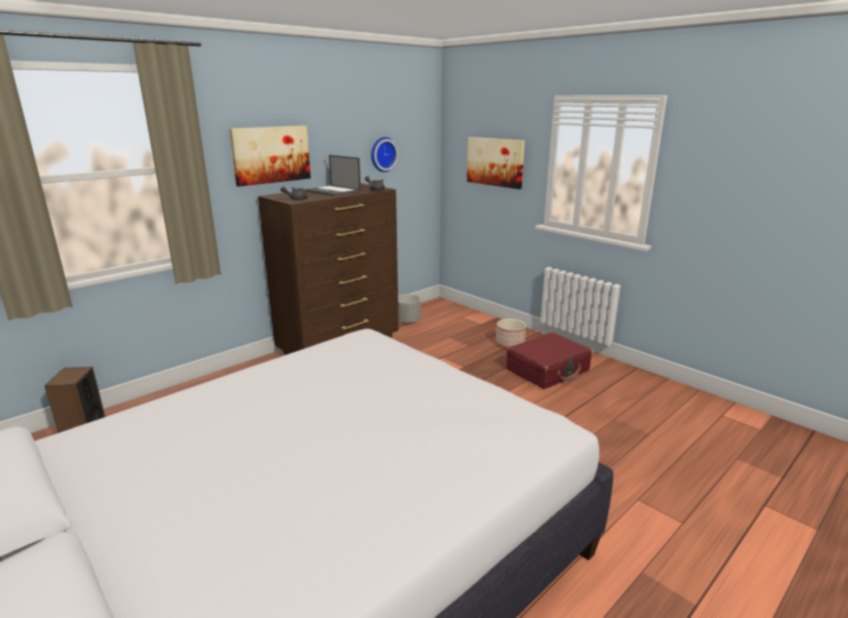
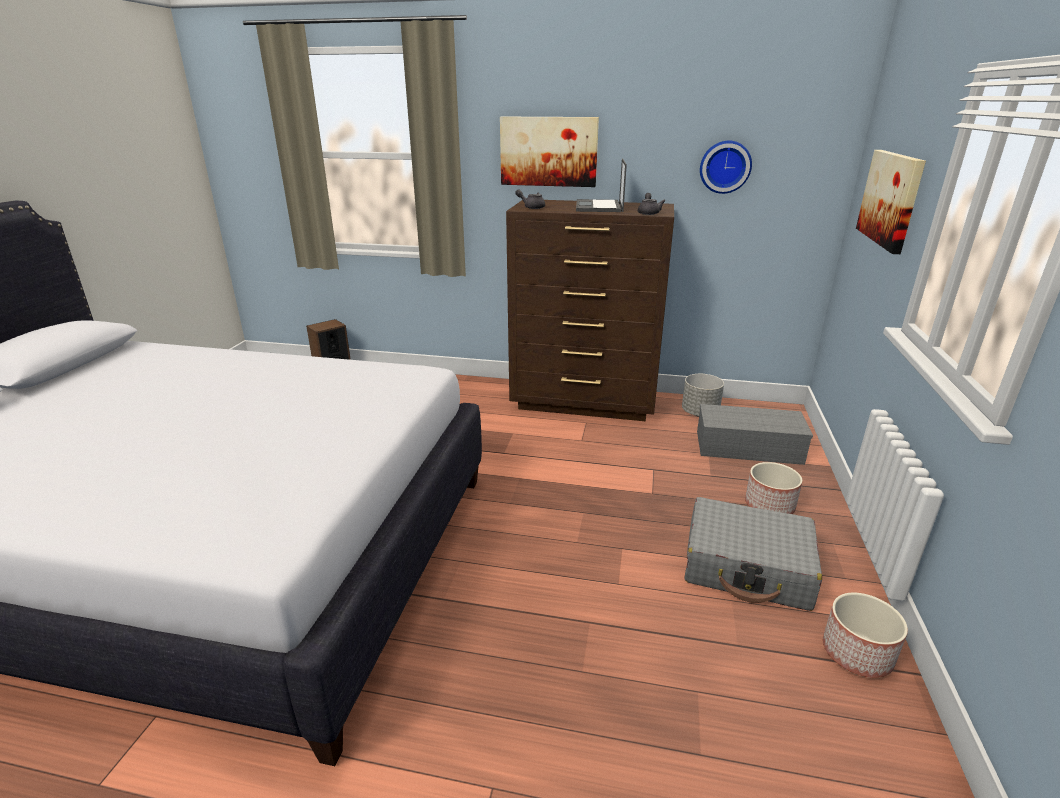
camera: 55 degrees right, 5 degrees up
red suitcase [506,332,592,389] -> grey suitcase [684,497,822,611]
none -> grey storage box [697,404,813,465]
none -> planter [823,593,908,678]

